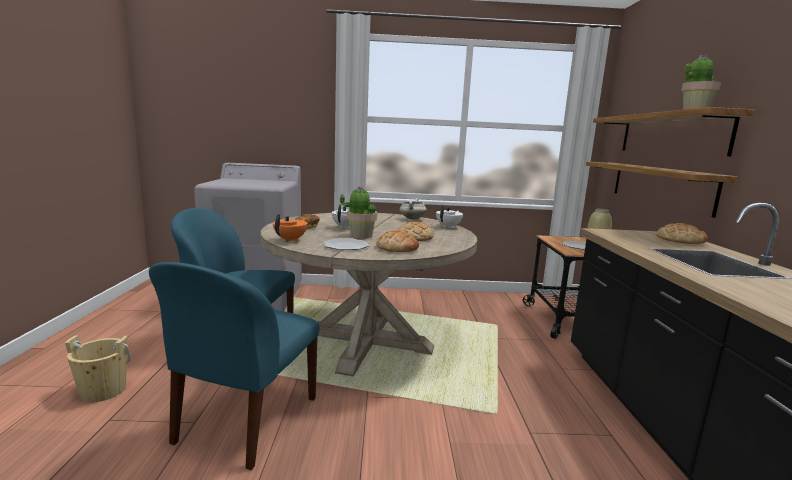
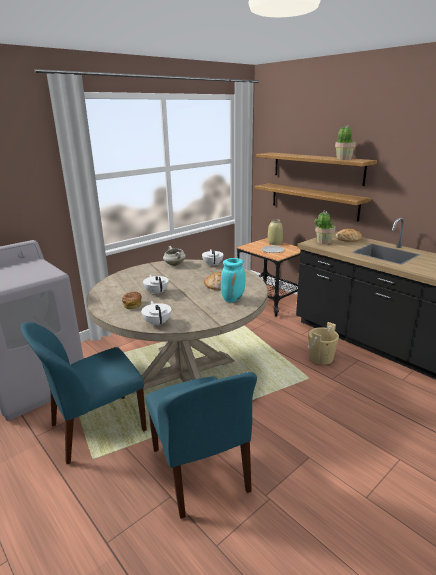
camera: 40 degrees left, 10 degrees up
beige bucket [65,335,131,402] -> beige bucket moved to [308,322,339,365]
orange teapot [273,214,308,242] -> white teapot [141,301,171,326]
plate [324,238,369,250] -> none
potted plant [340,186,377,239] -> potted plant moved to [315,211,336,244]
bread [376,230,419,252] -> turquoise vase [221,258,245,302]

